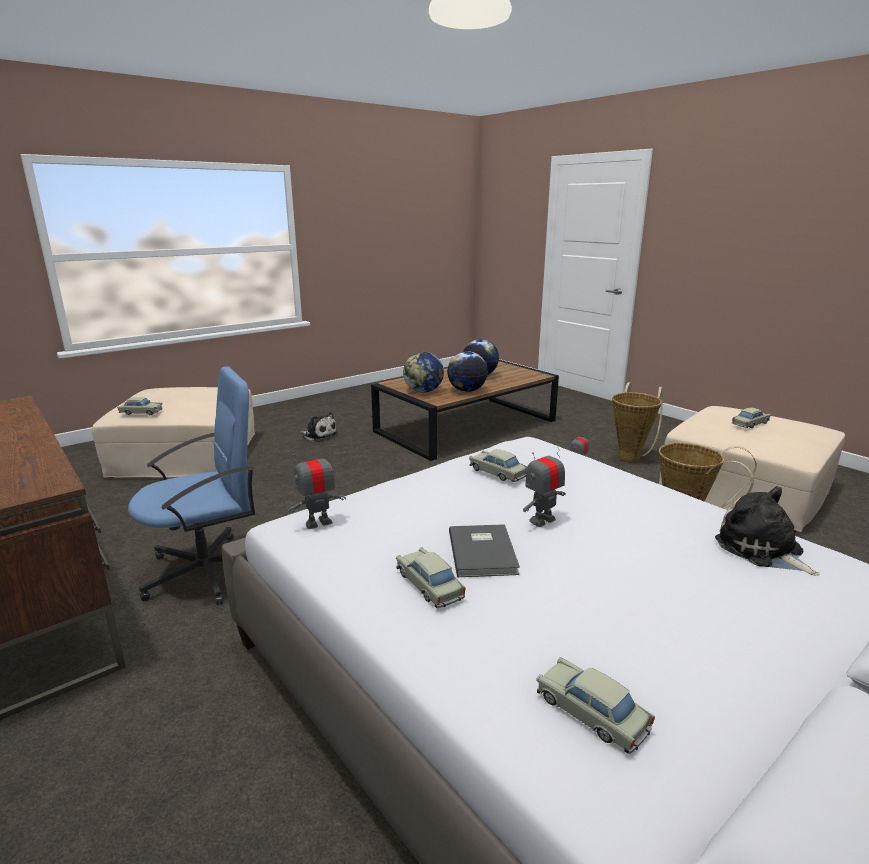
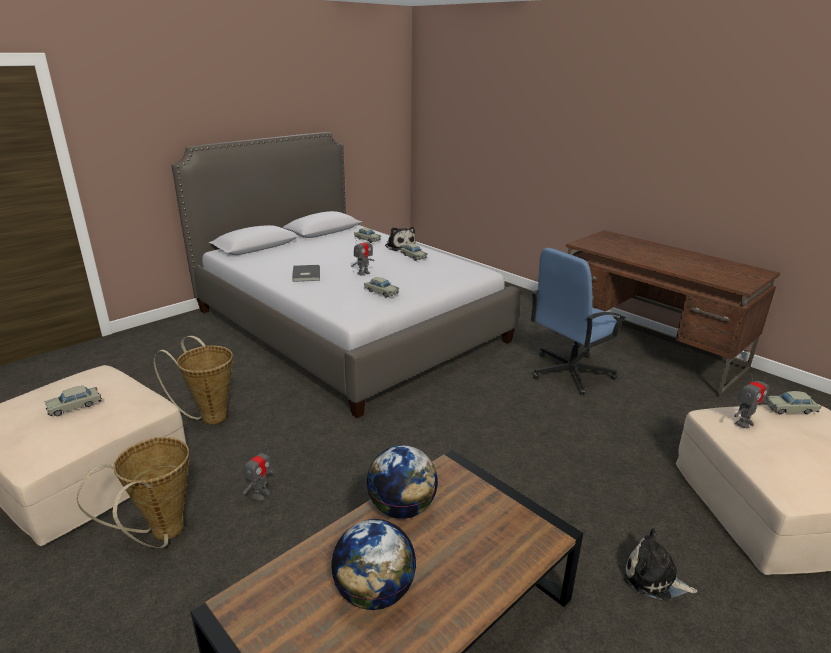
camera: 175 degrees right, 5 degrees up
toy robot [288,445,346,529] -> toy robot moved to [734,372,769,428]
globe [403,352,444,393] -> none
grey book [449,524,520,577] -> grey book moved to [292,265,320,282]
plush toy [715,486,820,576] -> plush toy moved to [385,227,416,251]

